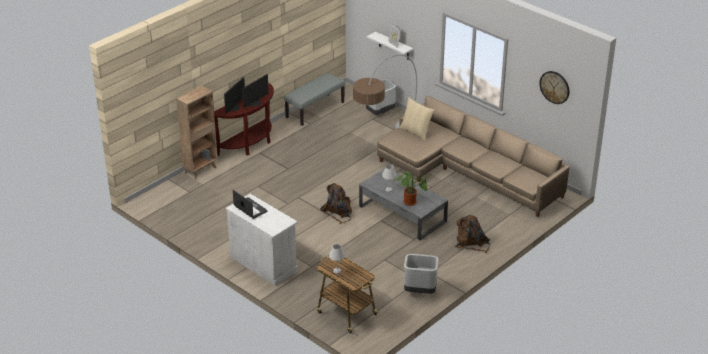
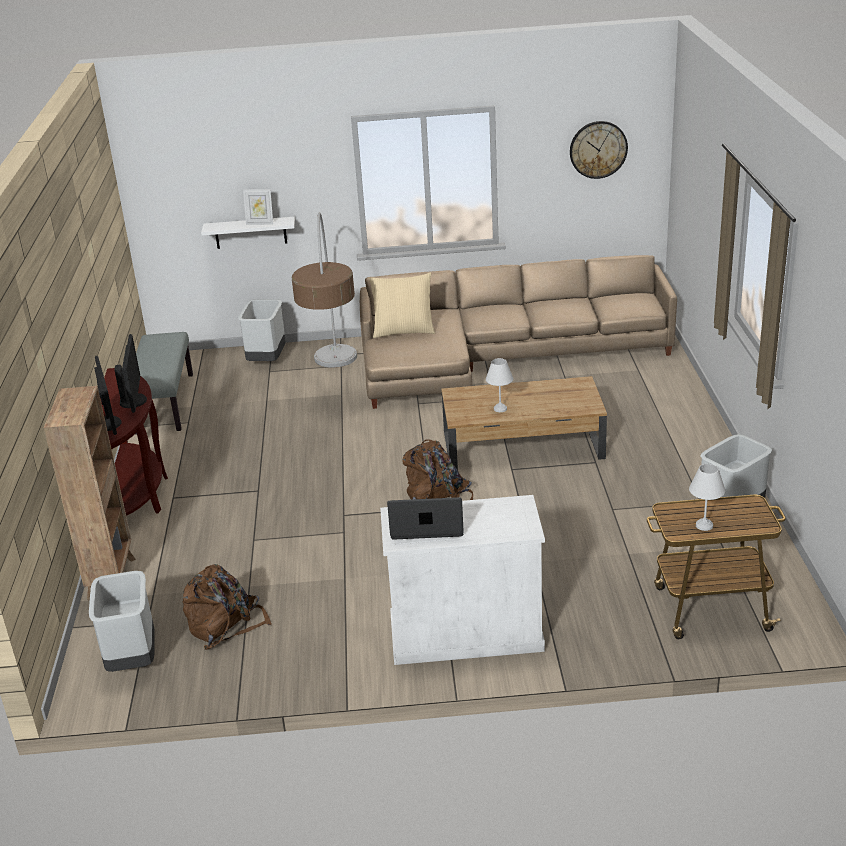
camera: 45 degrees left, 5 degrees down
grey coffee table [359,168,448,241] -> brown coffee table [441,376,607,470]
potted plant [393,172,429,206] -> none
brown backpack [455,215,490,253] -> brown backpack moved to [183,564,272,650]
none -> grey trash can [89,571,155,672]

